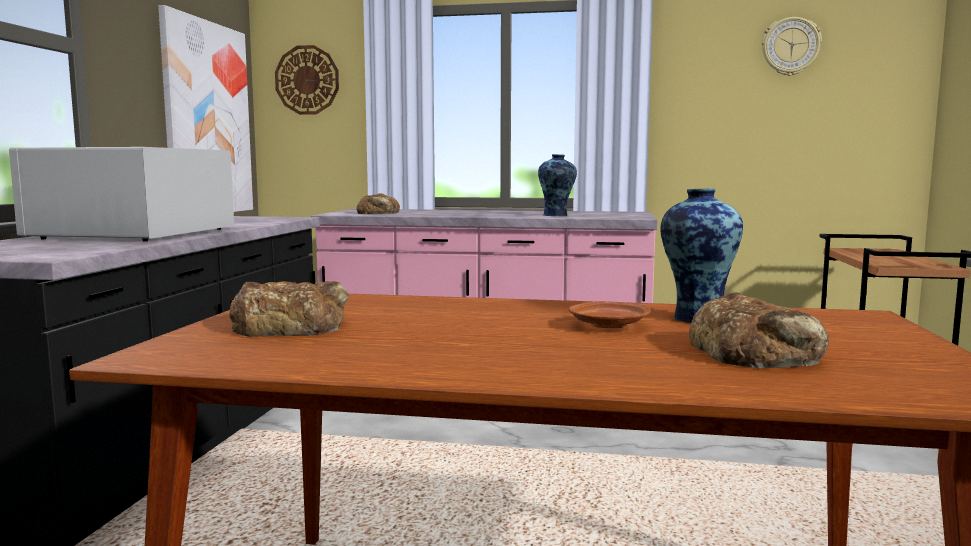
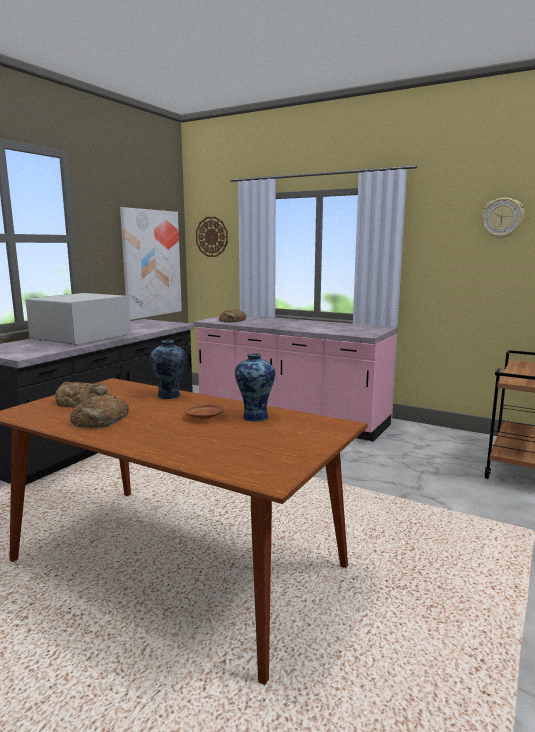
camera: 20 degrees right, 5 degrees up
vase [538,154,577,216] -> vase moved to [150,340,186,399]
bread [689,292,829,368] -> bread moved to [70,394,129,428]

